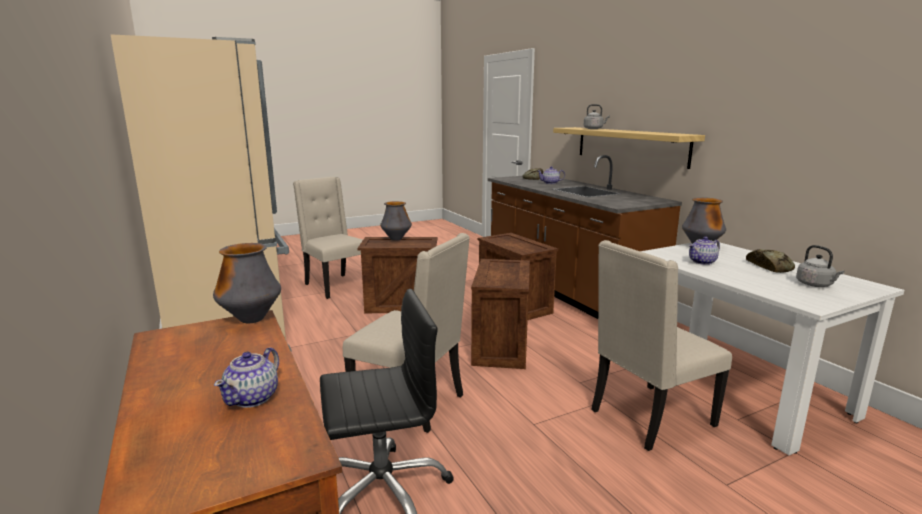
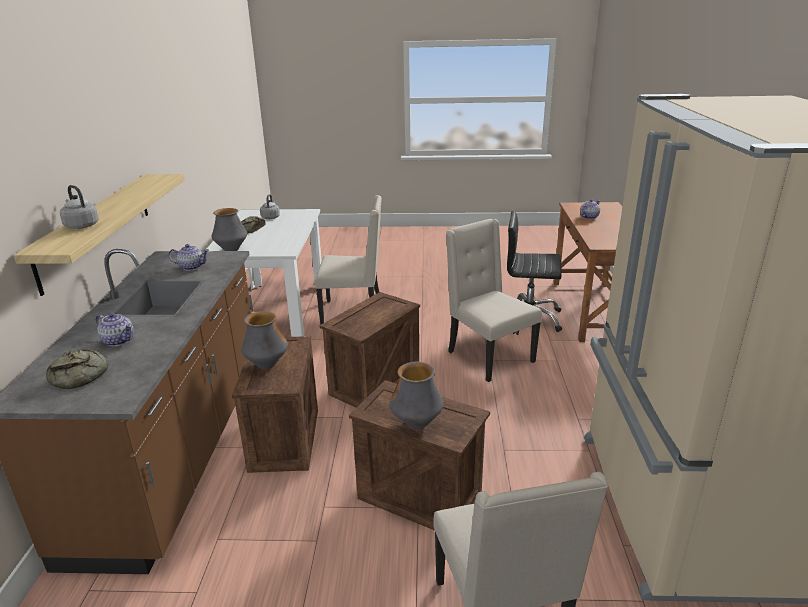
camera: 150 degrees left, 10 degrees up
vase [213,243,281,323] -> vase moved to [241,311,288,370]
teapot [689,237,720,265] -> teapot moved to [169,244,209,271]

